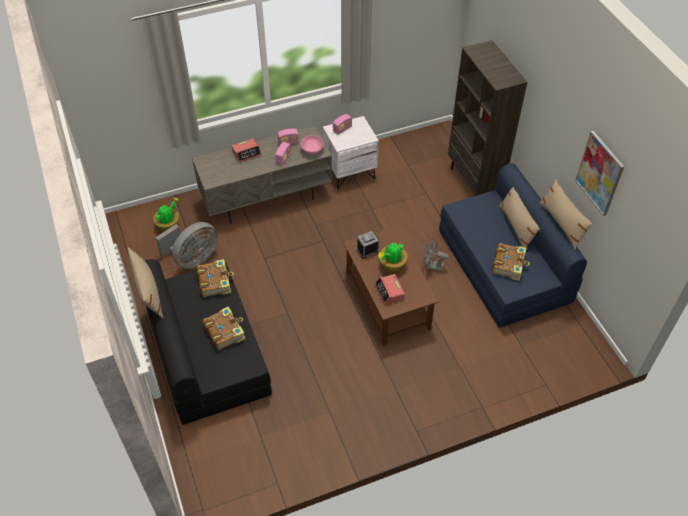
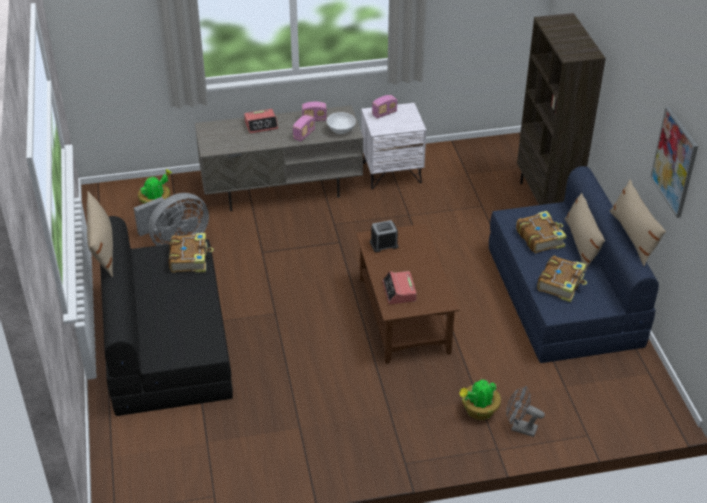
camera: 10 degrees right, 10 degrees down
book [203,306,245,350] -> book moved to [516,211,567,253]
pink bowl [300,135,324,155] -> white bowl [327,112,356,134]
potted plant [378,241,408,272] -> potted plant moved to [459,379,501,420]
grey fan [423,238,449,271] -> grey fan moved to [506,386,545,437]

